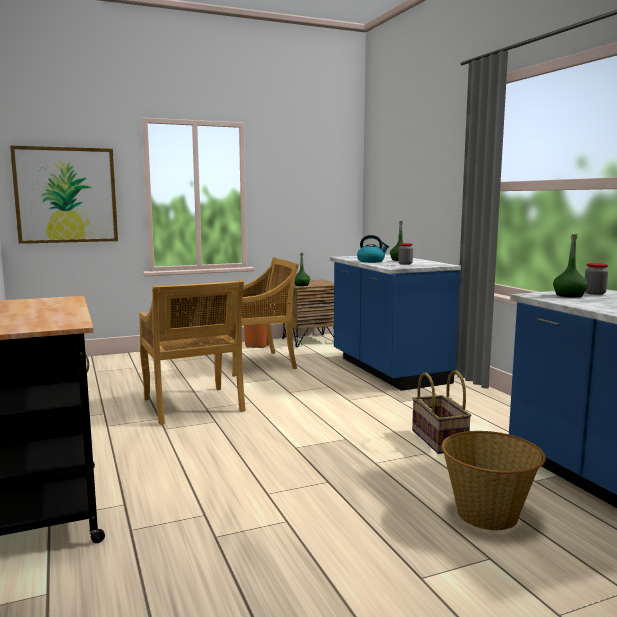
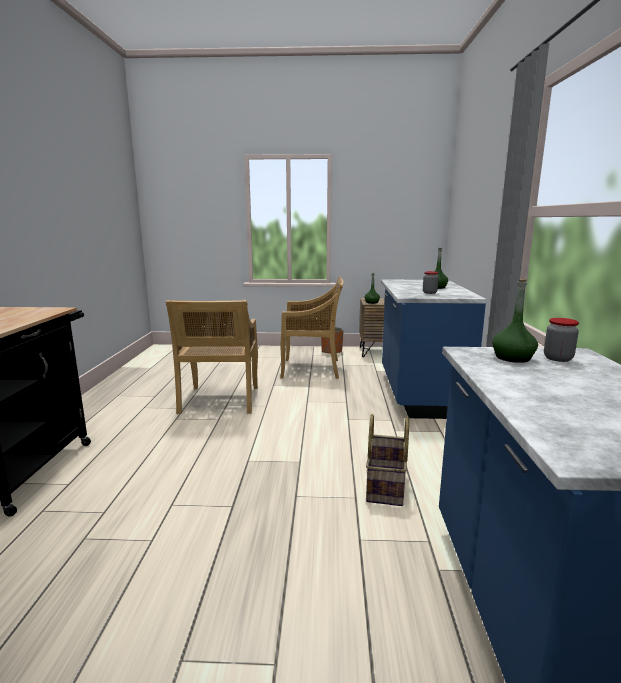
camera: 25 degrees right, 5 degrees up
picture [10,146,118,244] -> none
kettle [357,235,389,263] -> none
basket [441,431,546,530] -> none

